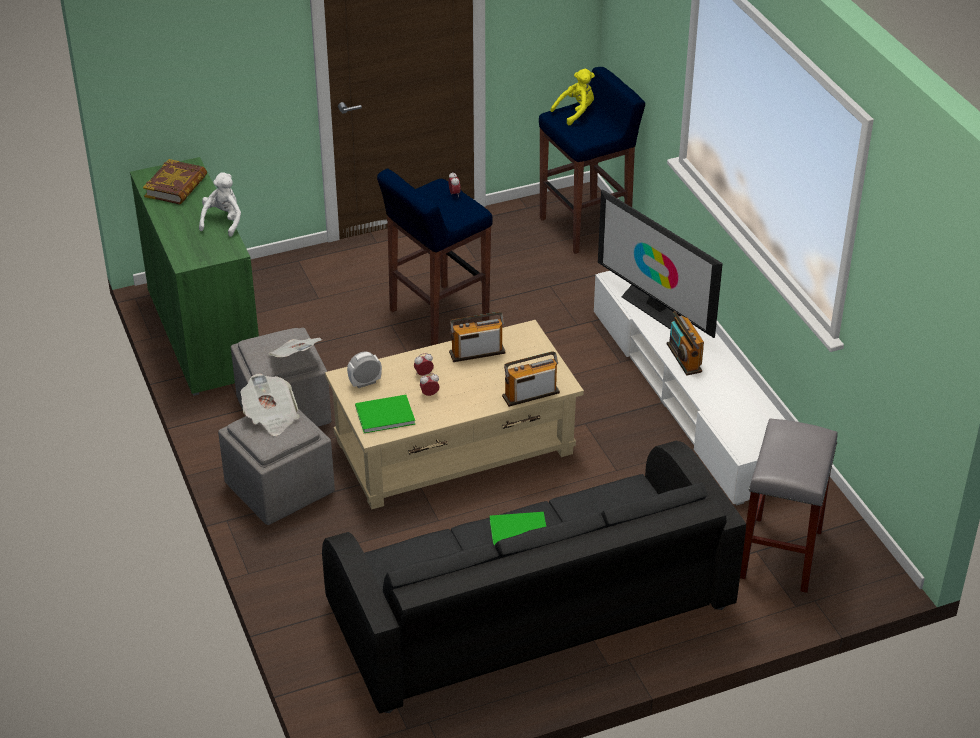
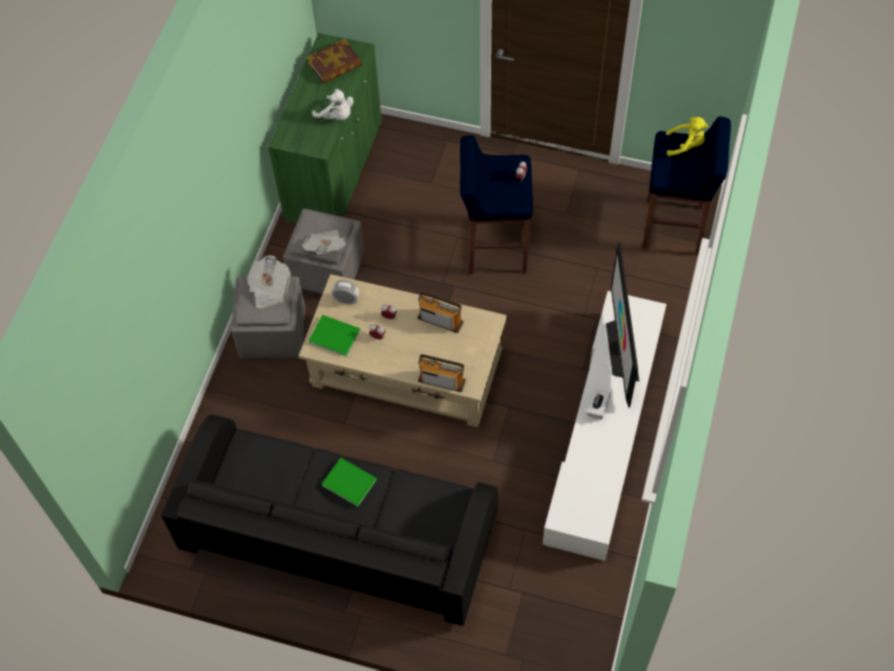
camera: 40 degrees right, 20 degrees up
white plush toy [199,172,241,237] -> white plush toy turned 75 degrees clockwise [312,89,354,120]
radio [667,311,704,375] -> white tissue box [586,389,611,420]
grey stool [740,418,837,593] -> none

